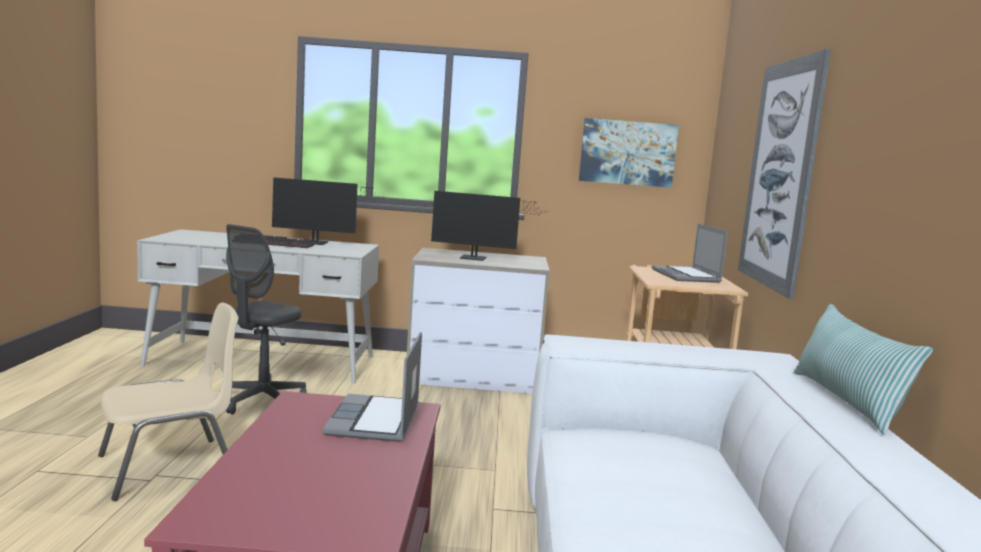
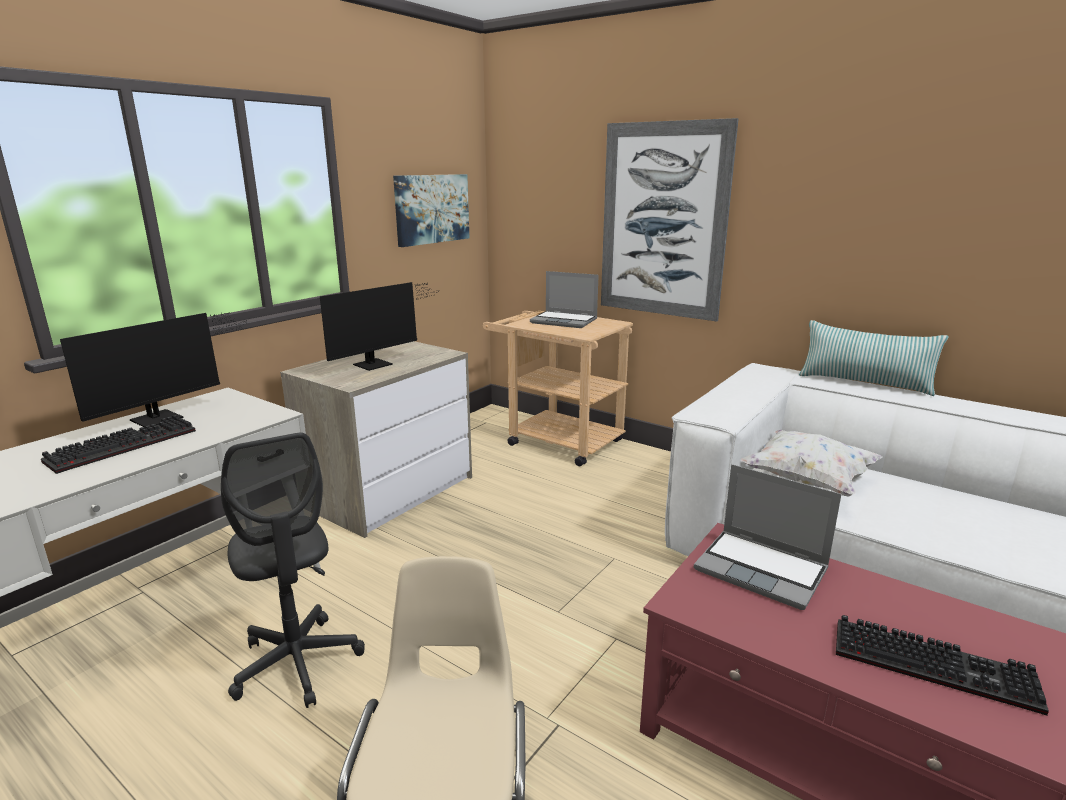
camera: 55 degrees left, 10 degrees up
none -> white pillow [740,430,882,496]
none -> keyboard [836,615,1049,715]

